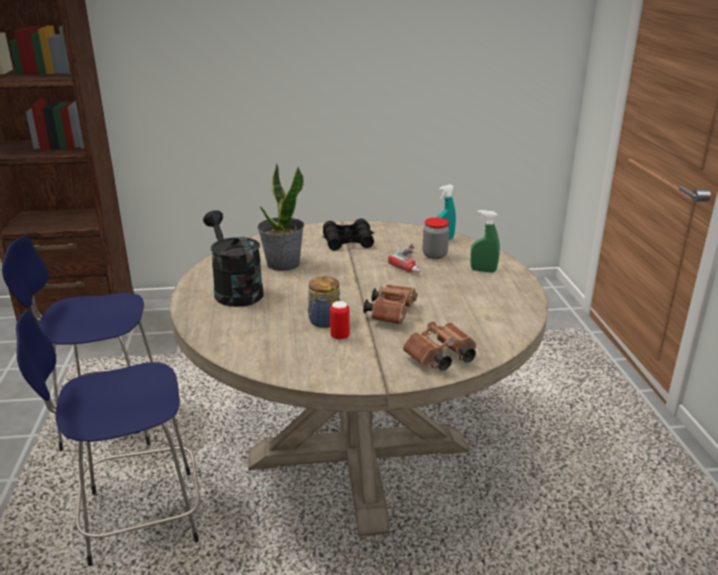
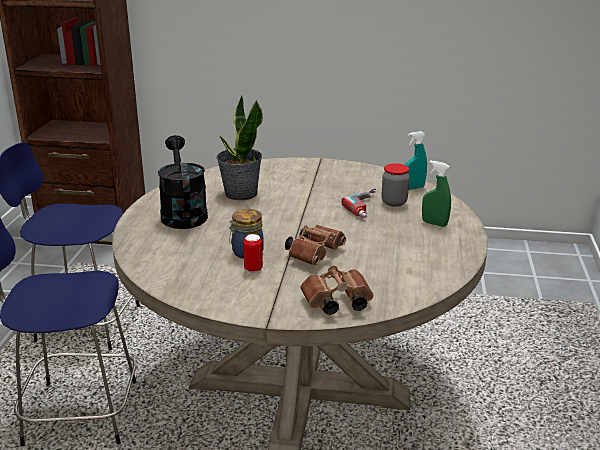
camera: 15 degrees right, 0 degrees up
black binoculars [323,219,374,250] -> none

